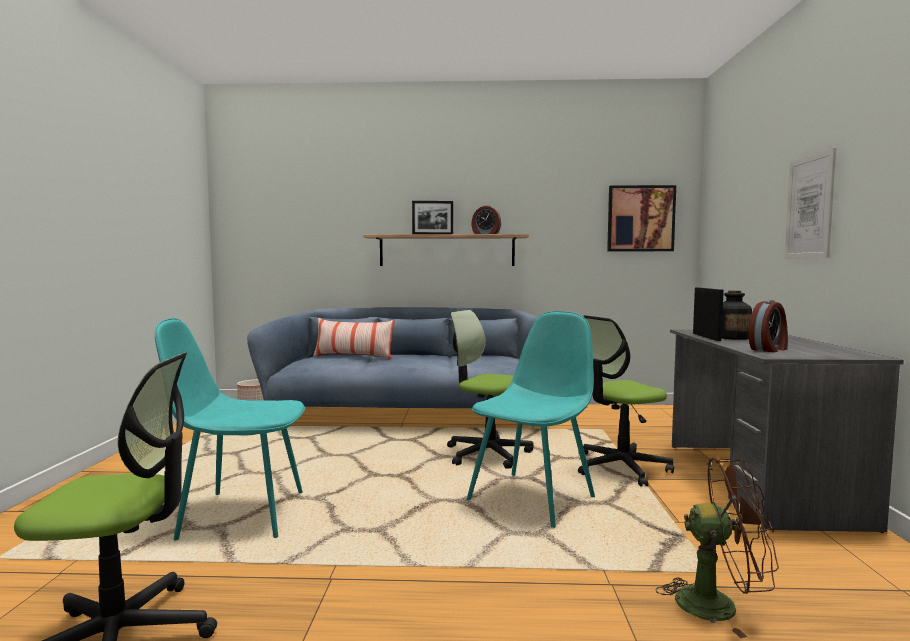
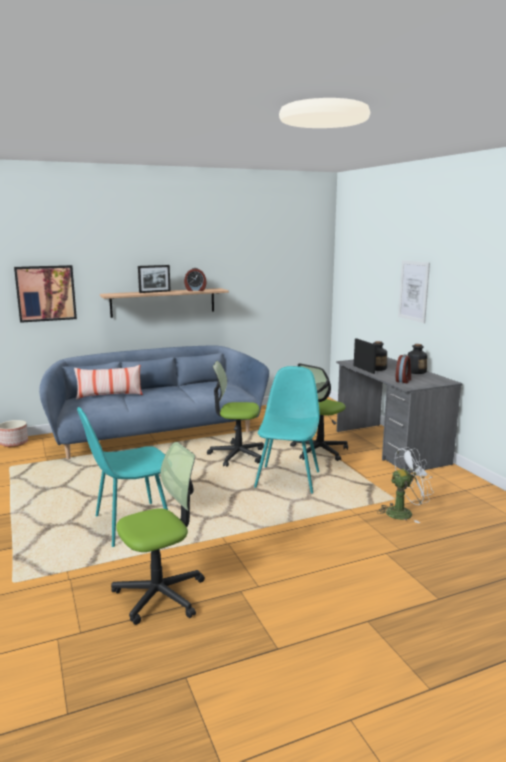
camera: 25 degrees left, 10 degrees up
picture [607,185,676,251] -> picture moved to [14,265,77,323]
brown fan [656,458,779,638] -> white fan [377,447,434,523]
none -> bottle [407,344,427,374]

